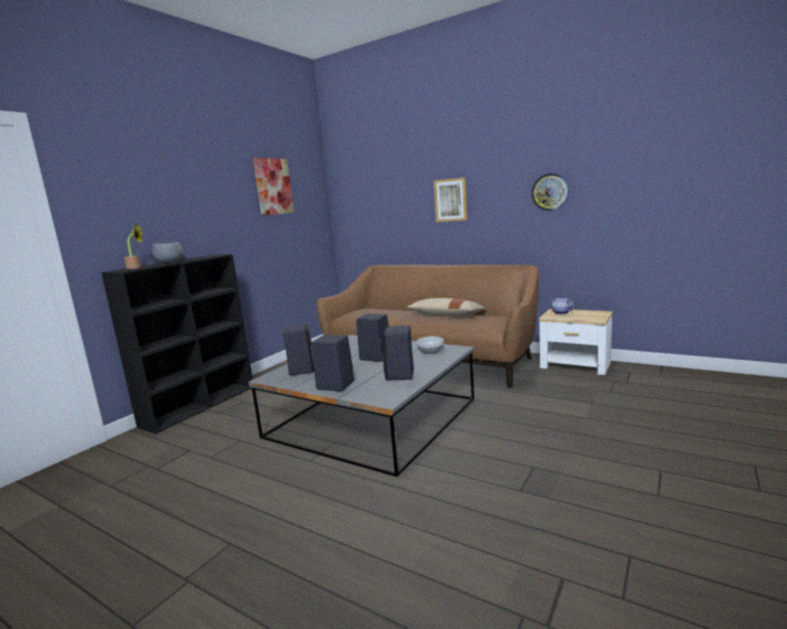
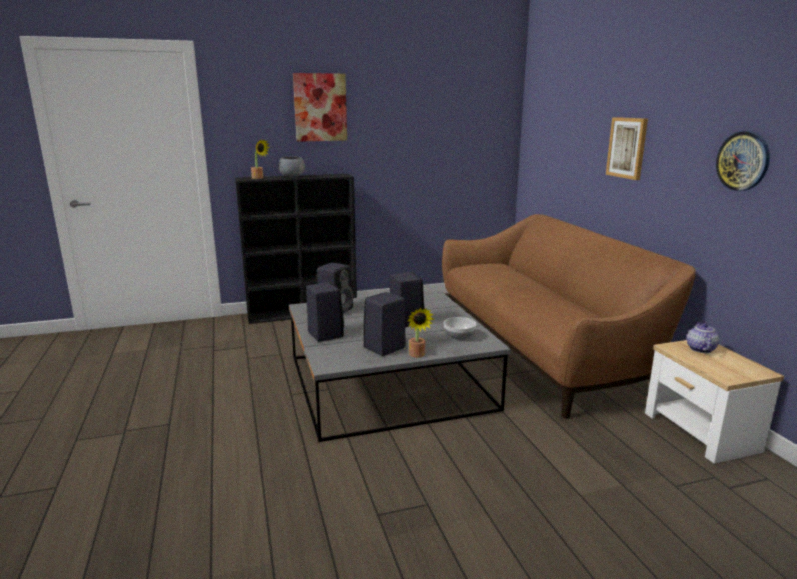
camera: 40 degrees right, 5 degrees up
picture [253,158,294,216] -> picture moved to [293,73,347,142]
beige pillow [407,298,486,316] -> none
none -> potted plant [408,308,435,358]

